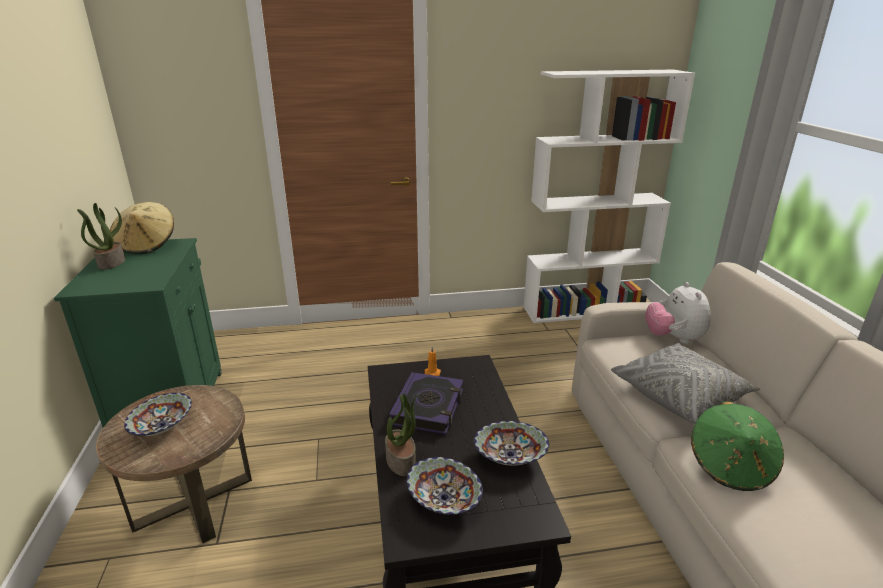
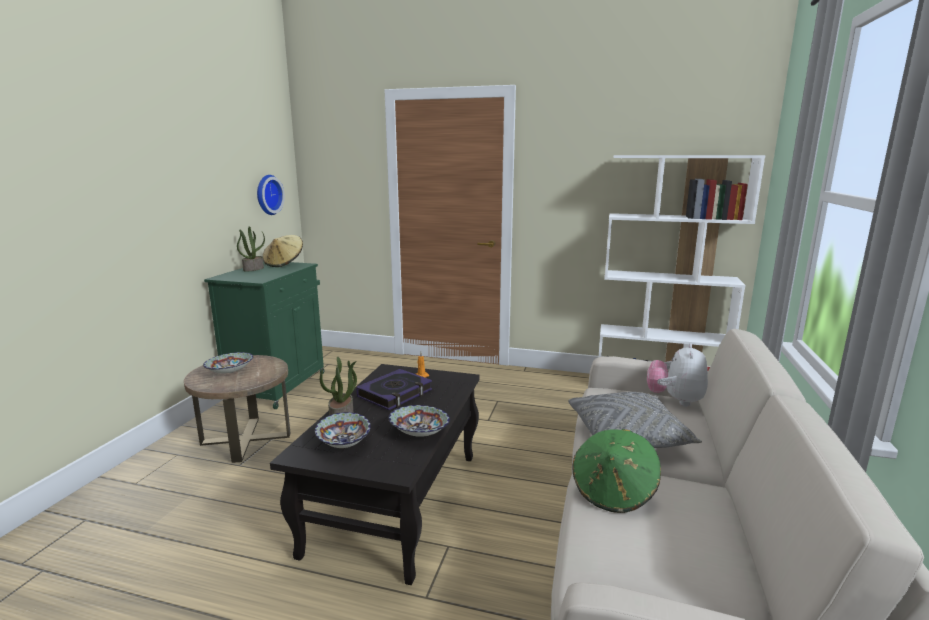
camera: 25 degrees right, 10 degrees down
none -> wall clock [257,175,285,215]

